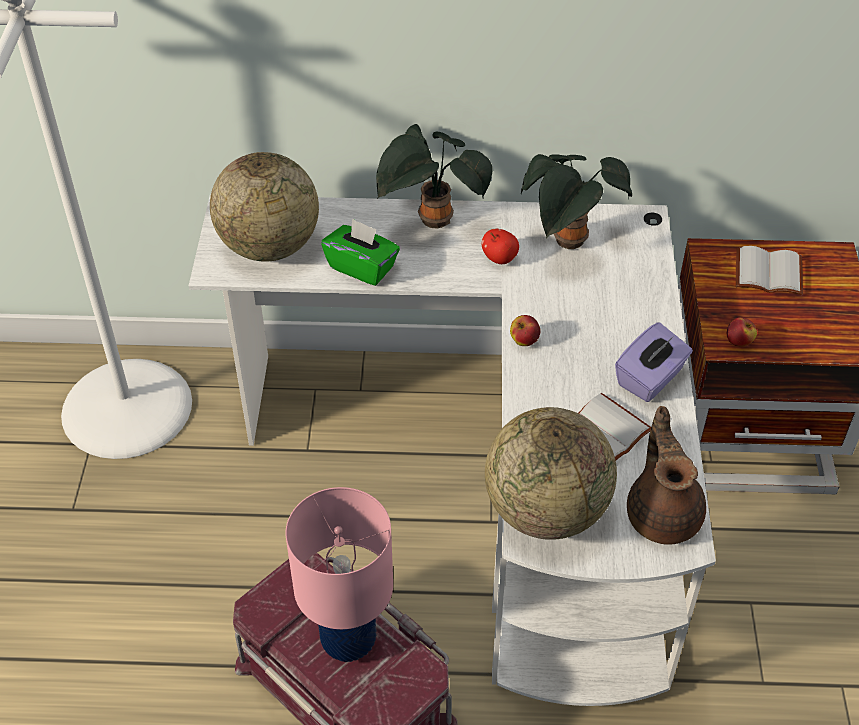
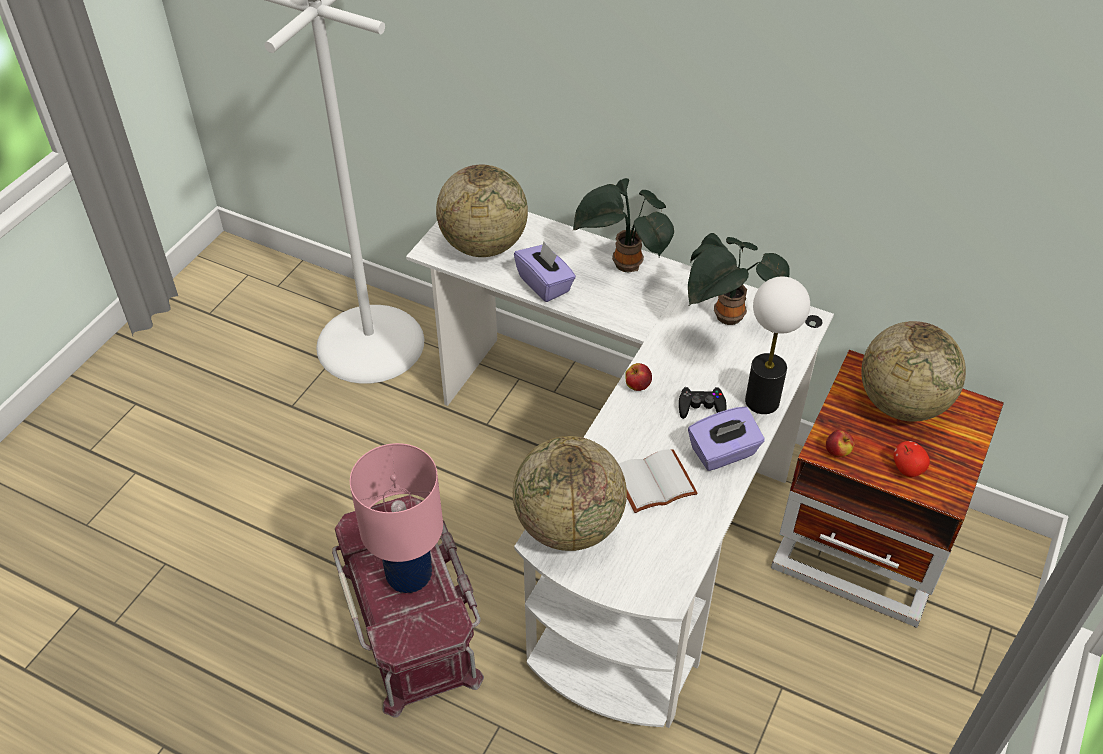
camera: 25 degrees right, 0 degrees up
green tissue box [321,218,400,286] -> purple tissue box [514,242,576,302]
apple [482,229,519,264] -> apple moved to [894,441,930,477]
brown teapot [627,406,706,545] -> none
white book [736,246,803,295] -> globe [861,321,966,422]
none -> black game controller [679,387,727,419]
none -> table lamp [745,277,810,414]

